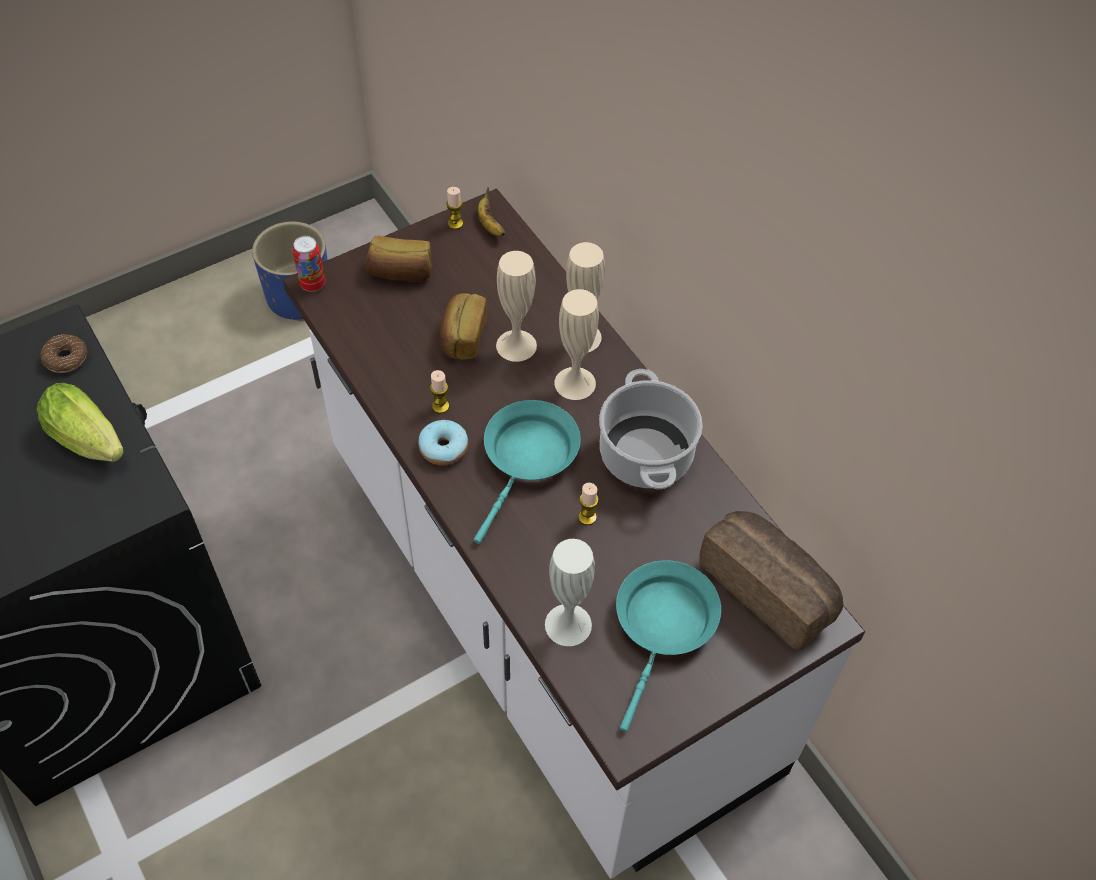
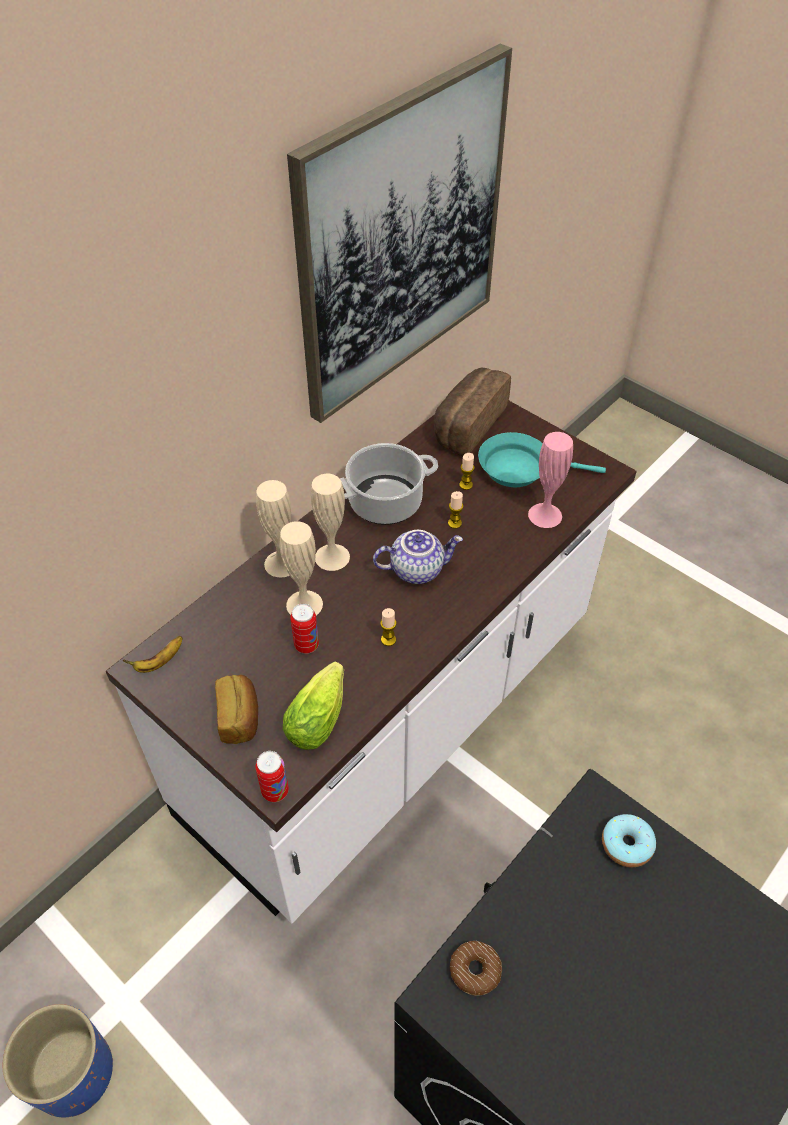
camera: 105 degrees left, 5 degrees down
lettuce [37,383,124,462] -> lettuce moved to [283,662,344,750]
donut [418,420,468,465] -> donut moved to [602,814,656,867]
bread [440,293,487,360] -> can [290,604,319,654]
candle [446,187,463,229] -> candle moved to [459,453,475,490]
turquoise frying pan [474,400,581,544] -> teapot [373,530,463,584]
white vase [545,539,595,646] -> pink vase [528,432,573,528]
none -> picture [287,44,512,423]

